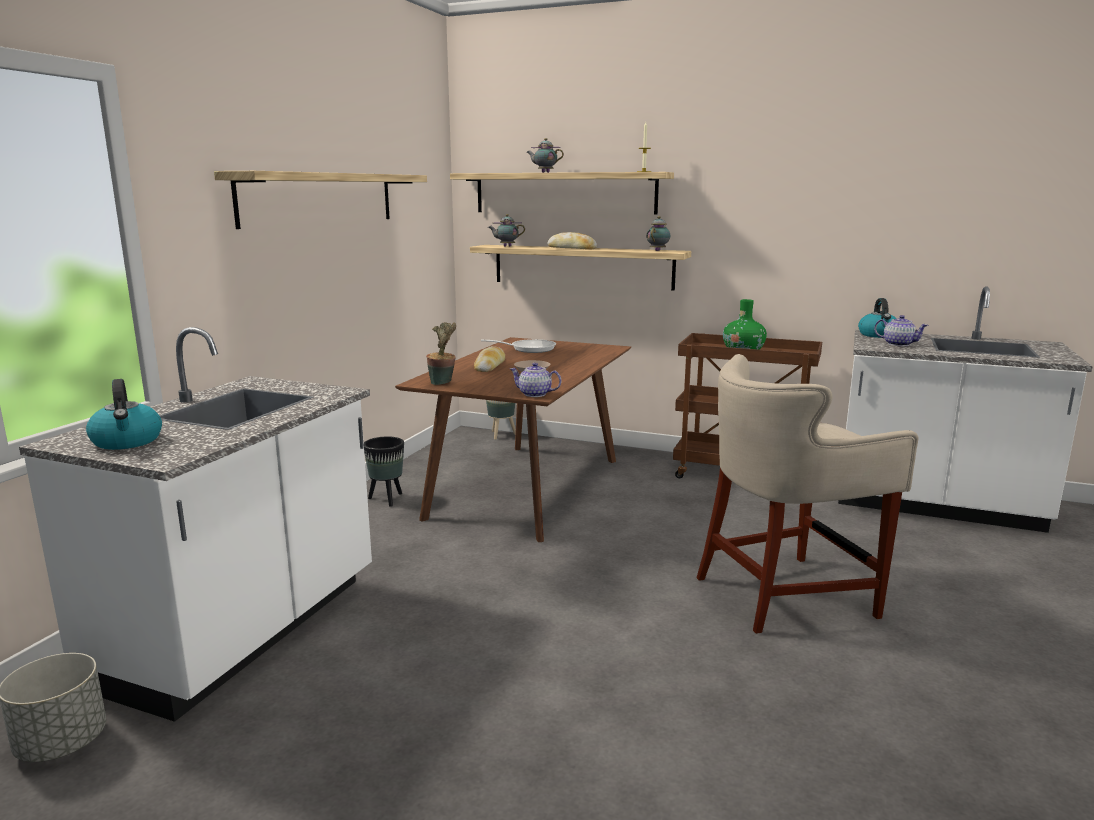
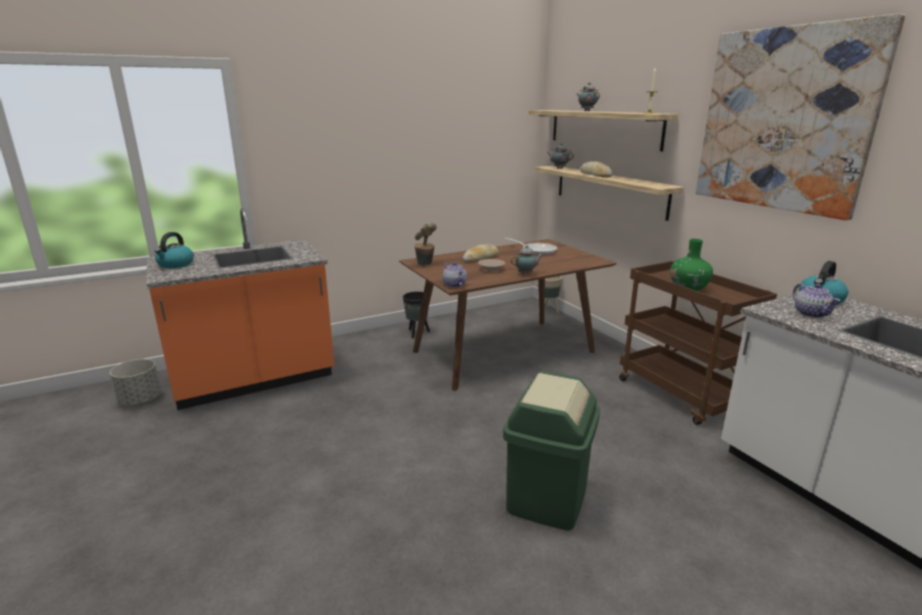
camera: 40 degrees right, 5 degrees up
white counter [19,327,372,722] -> orange counter [146,208,334,410]
shelf [214,171,427,229] -> none
teapot [646,216,670,251] -> teapot moved to [511,245,543,275]
beige stool [696,354,919,634] -> green trash can [503,371,600,531]
none -> picture [696,14,905,220]

